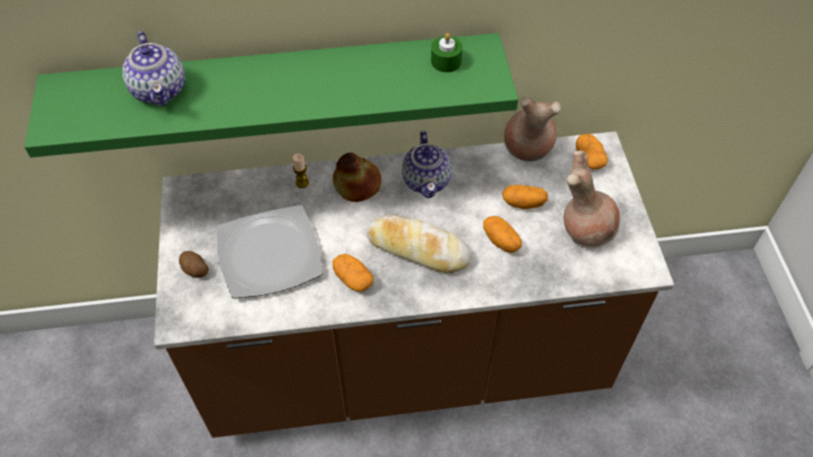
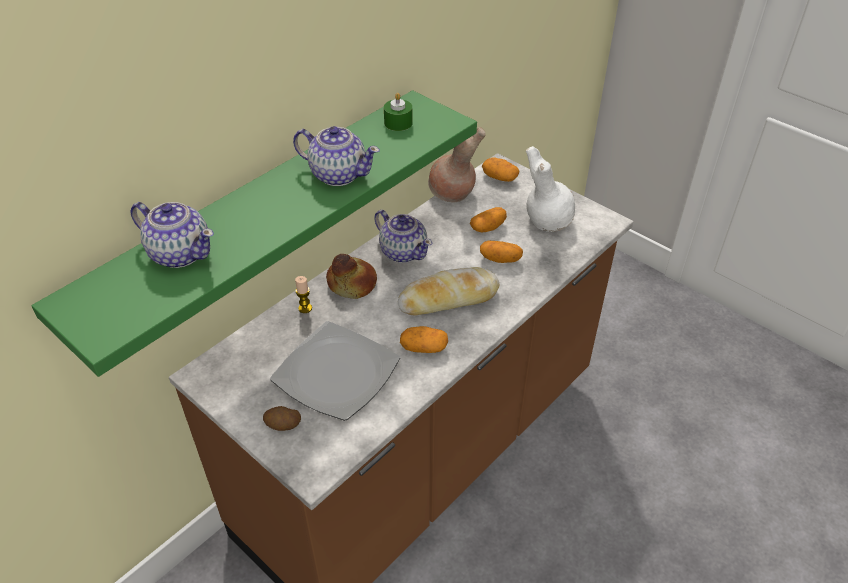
camera: 40 degrees left, 10 degrees down
brown vase [564,151,620,249] -> white vase [526,146,575,232]
none -> teapot [293,126,380,186]

